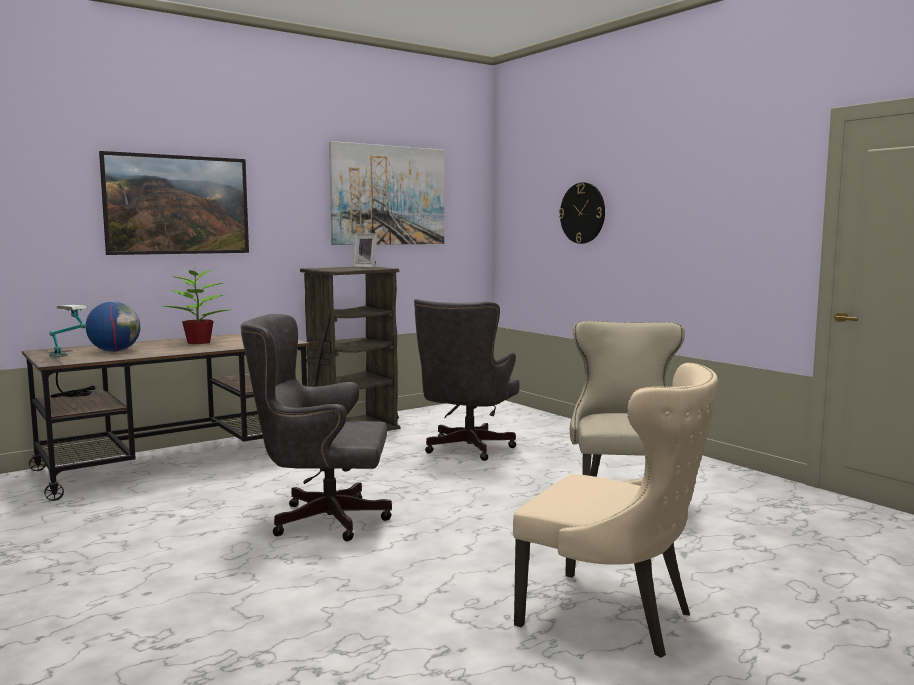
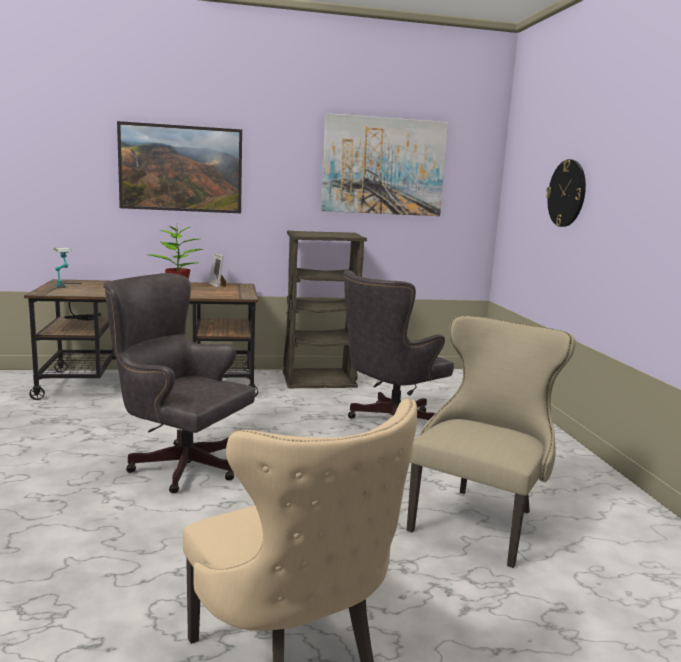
camera: 25 degrees right, 5 degrees up
globe [86,302,140,352] -> none
picture frame [352,233,377,268] -> picture frame moved to [209,253,226,288]

